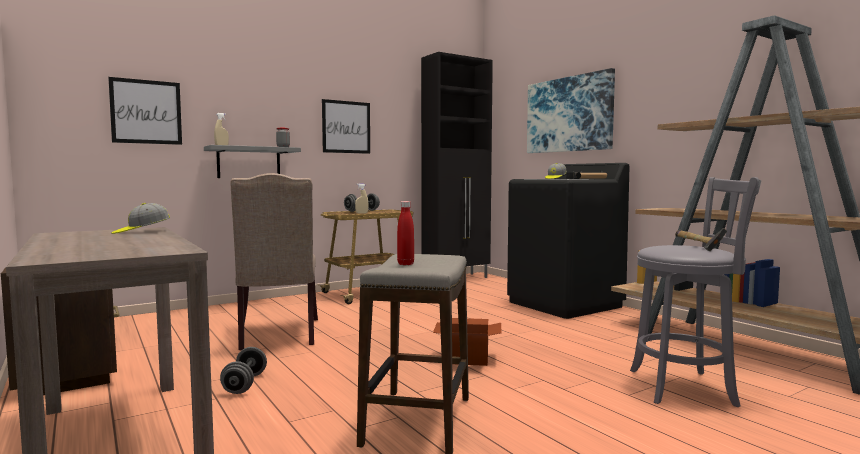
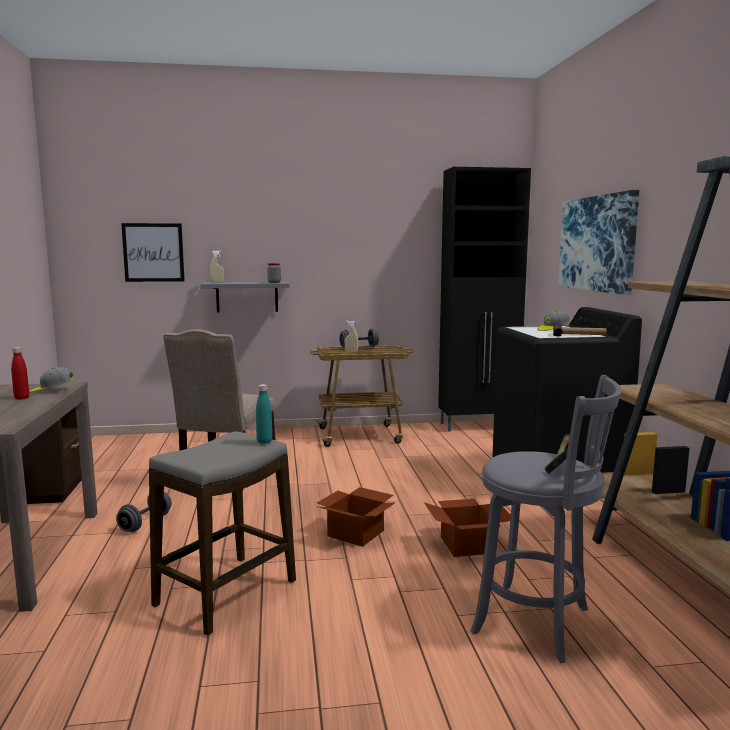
camera: 25 degrees right, 5 degrees up
picture [322,99,370,154] -> none
red bottle [397,201,414,265] -> red bottle moved to [11,347,29,400]
none -> turquoise bottle [256,384,272,444]
none -> cardboard box [424,499,511,557]

